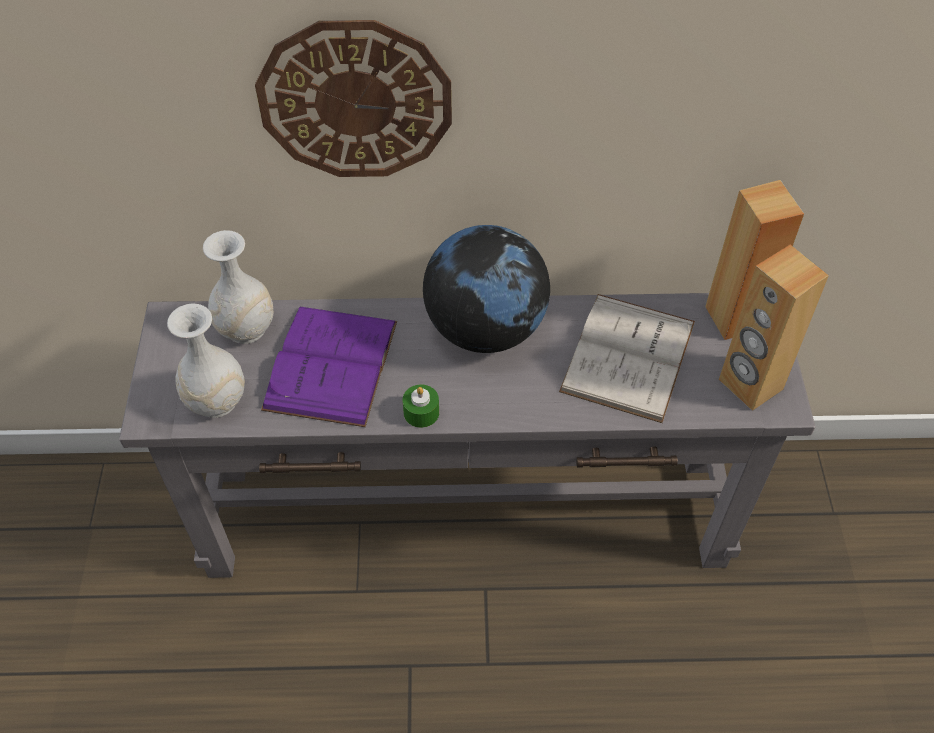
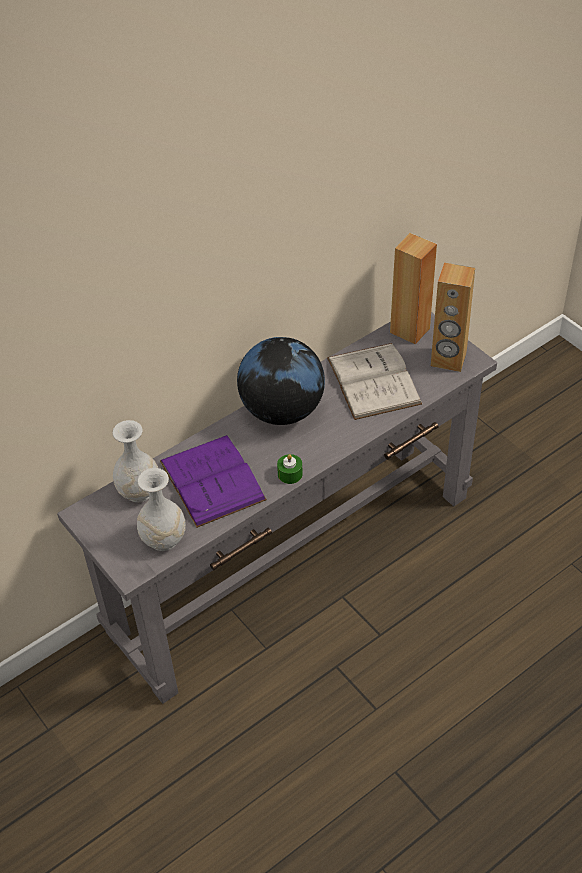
camera: 35 degrees left, 5 degrees down
wall clock [255,20,452,177] -> none

